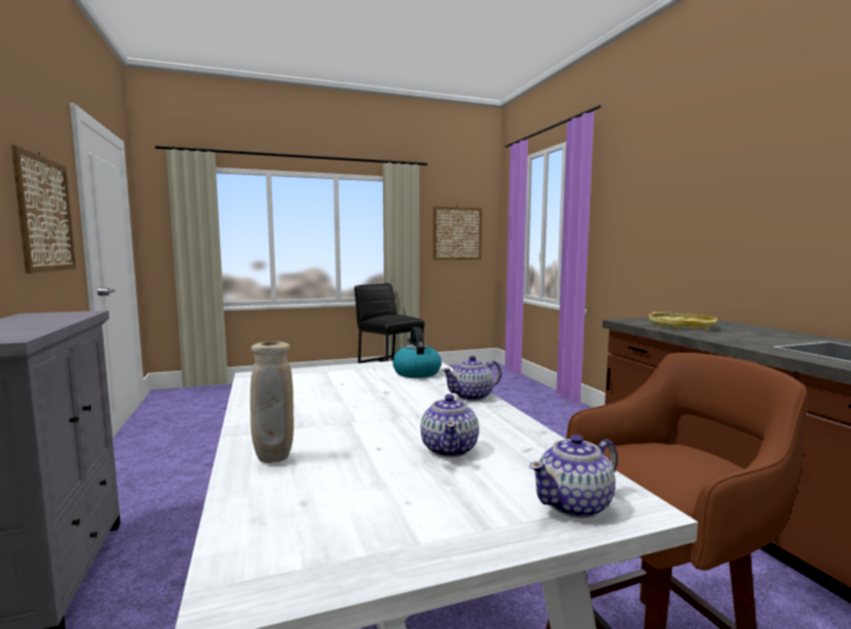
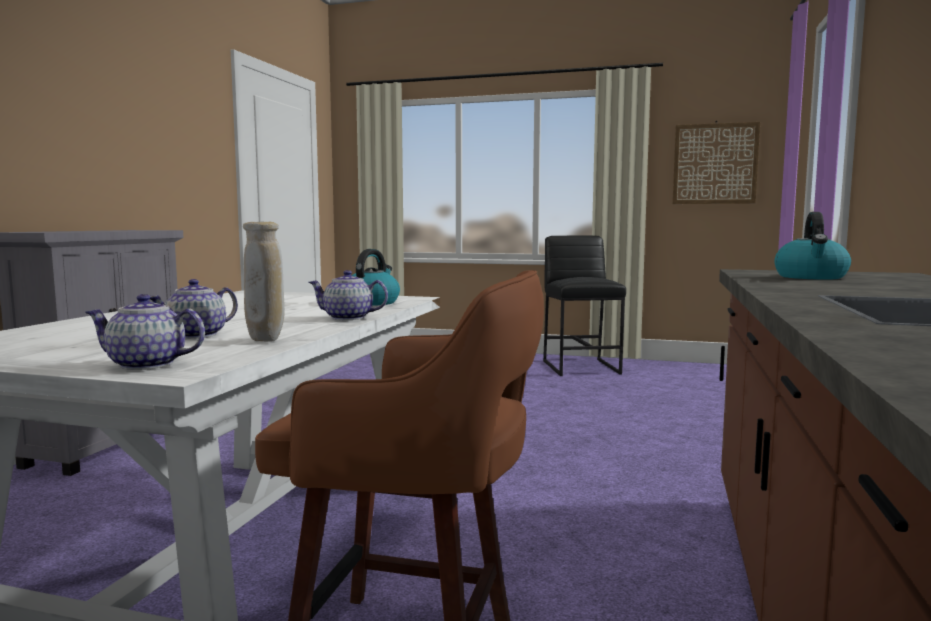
camera: 35 degrees right, 0 degrees up
picture [11,145,76,274] -> none
beige vase [250,341,294,463] -> beige vase moved to [243,222,285,341]
yellow tray [649,312,718,330] -> kettle [774,212,851,280]

